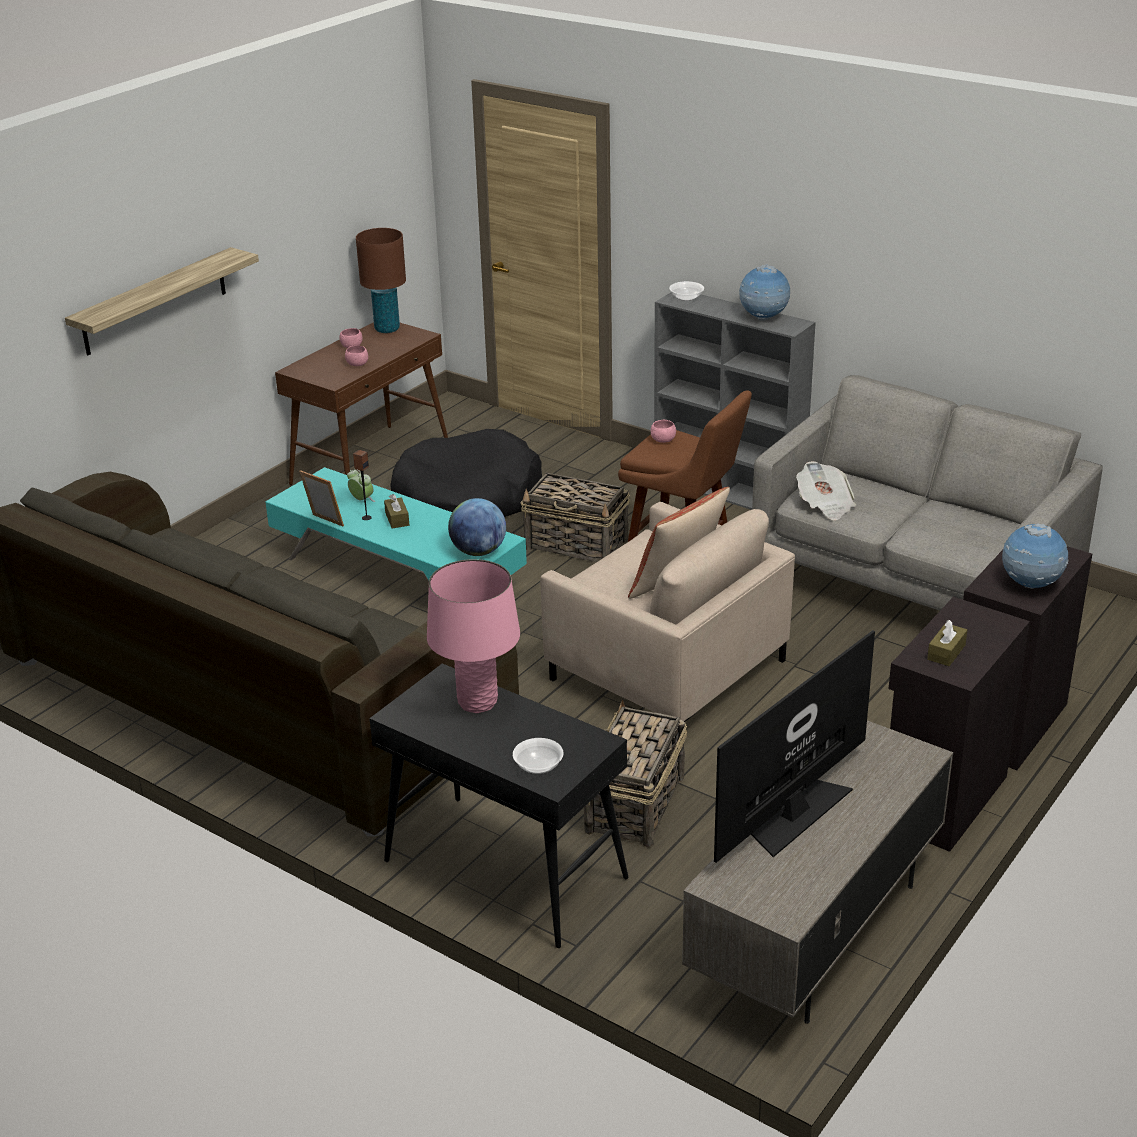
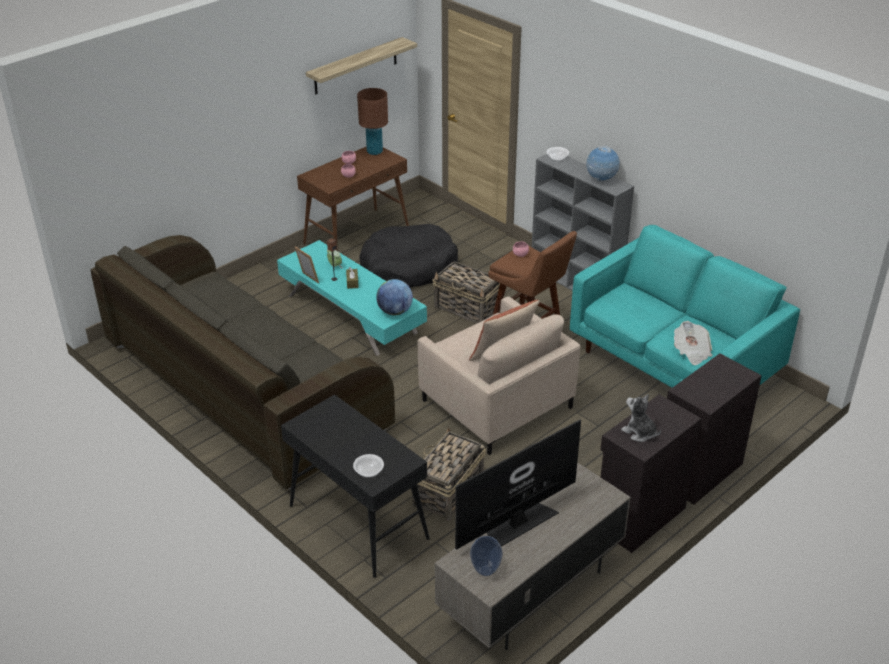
camera: 10 degrees right, 5 degrees up
shelf [65,247,259,356] -> shelf moved to [306,37,417,94]
pink table lamp [427,559,520,713] -> none
grey sofa [752,375,1103,611] -> turquoise sofa [570,225,800,388]
newspaper [796,461,856,521] -> newspaper moved to [674,321,713,365]
brown tissue box [927,620,967,666] -> plush toy [621,394,661,442]
globe [1002,523,1069,589] -> none
none -> vase [470,536,503,576]

